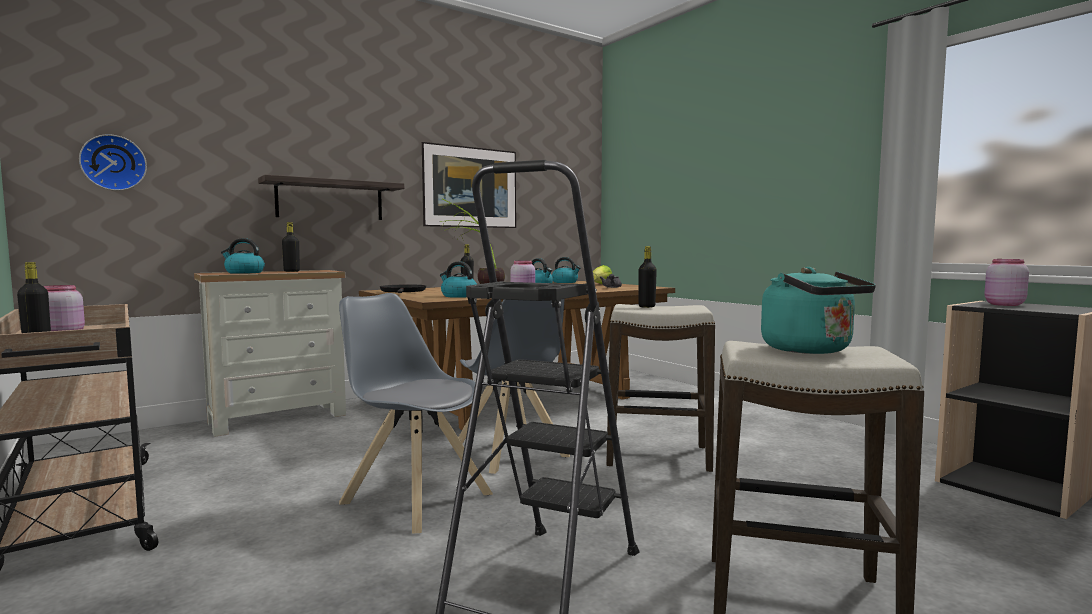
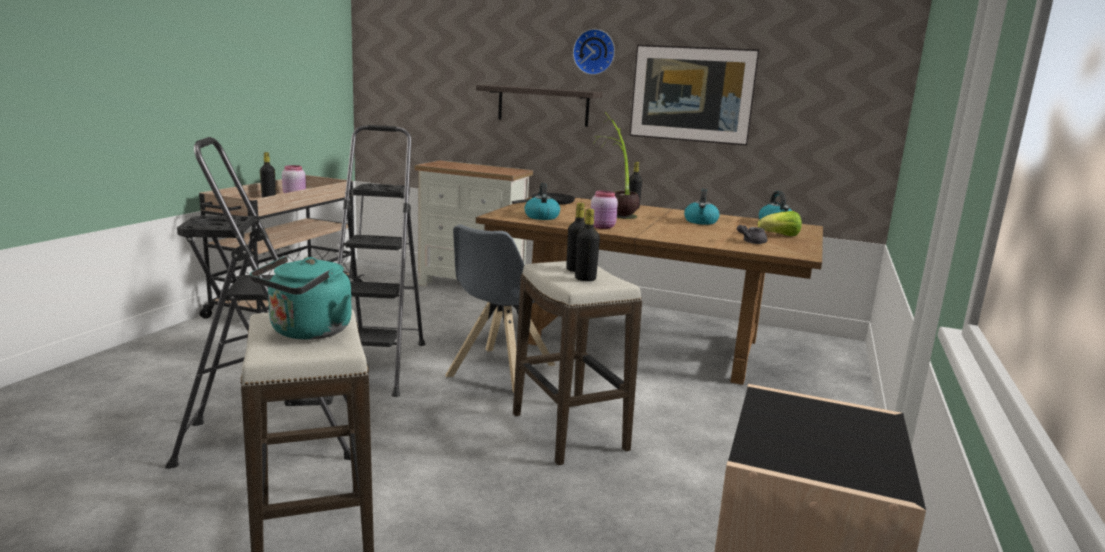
camera: 55 degrees right, 10 degrees up
wall clock [79,134,147,191] -> wall clock moved to [573,29,615,75]
kettle [221,238,265,274] -> none
black bottle [282,222,300,272] -> black bottle moved to [575,209,600,281]
grey chair [339,293,493,534] -> step ladder [337,125,425,397]
pink jar [984,259,1029,306] -> none

